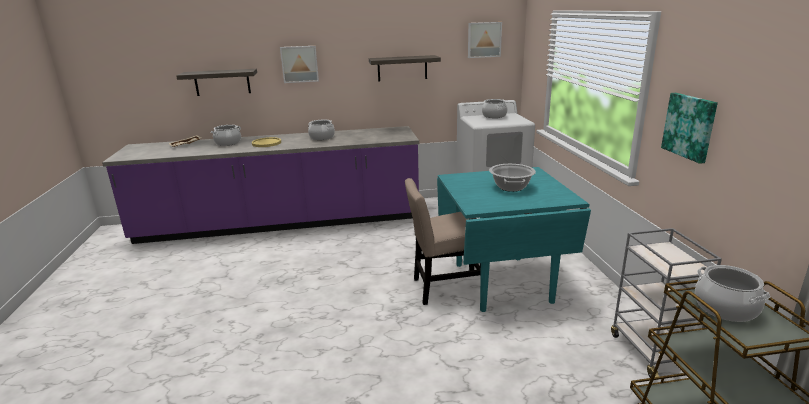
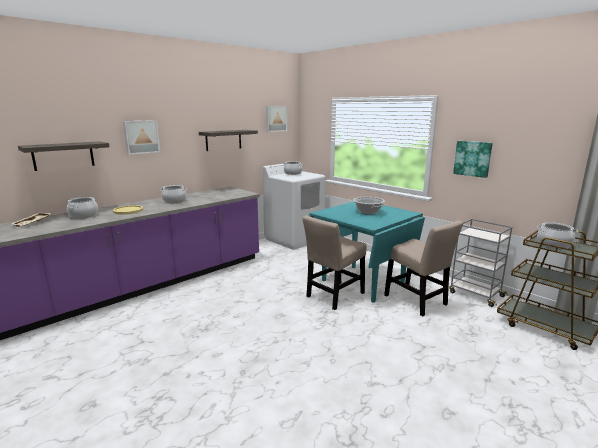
camera: 35 degrees left, 5 degrees down
none -> beige chair [384,220,463,316]

